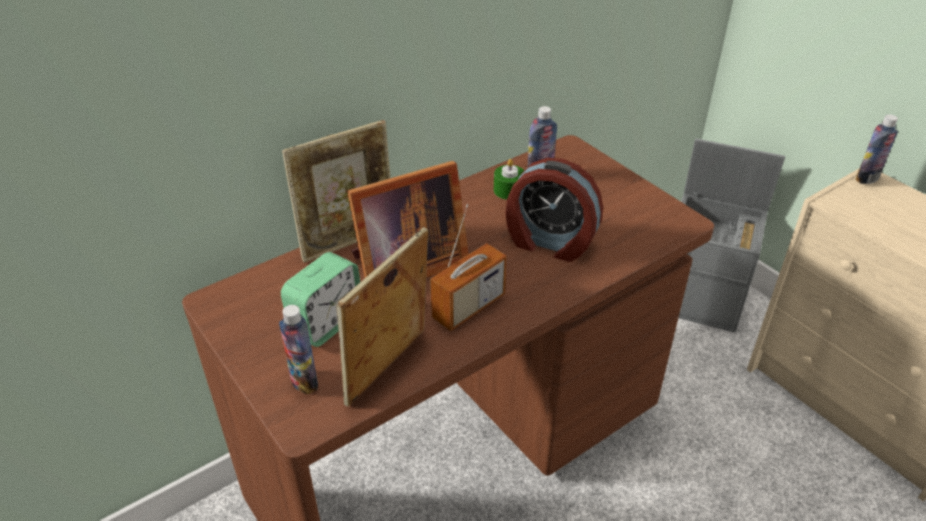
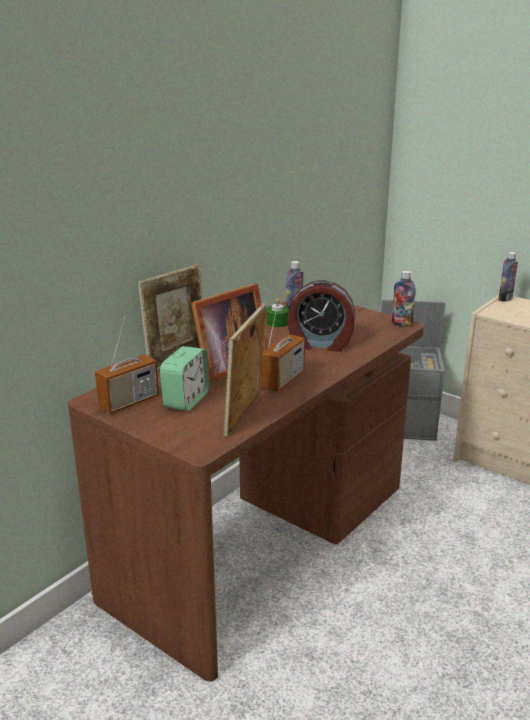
camera: 15 degrees left, 15 degrees down
bottle [279,305,318,394] -> bottle moved to [392,270,416,327]
none -> radio [95,317,159,414]

